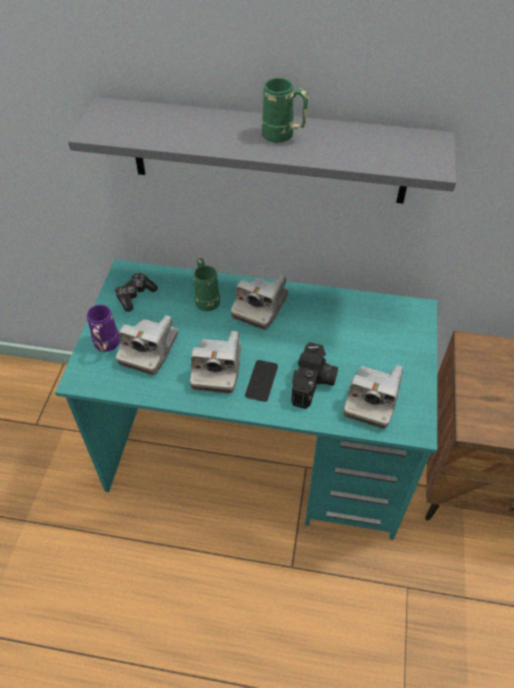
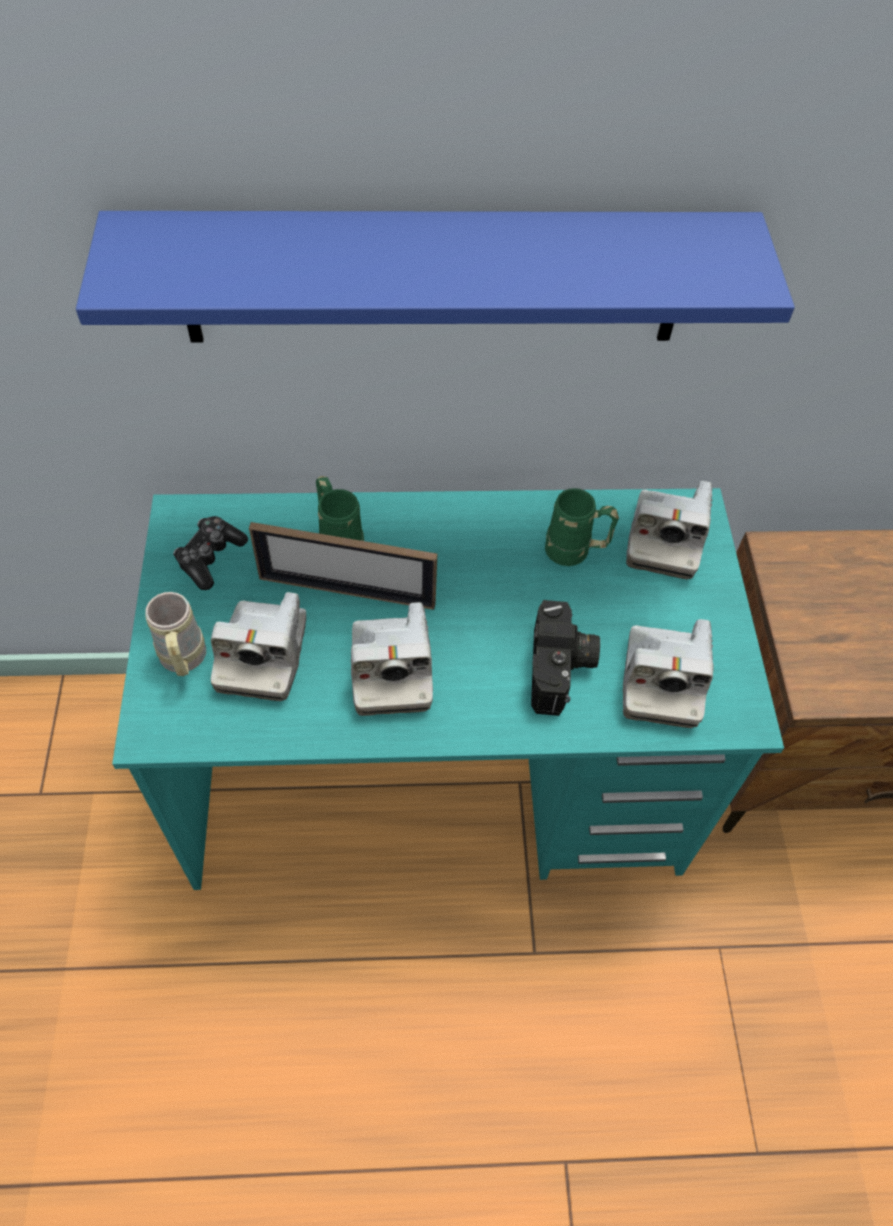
camera: 15 degrees left, 5 degrees up
grey shelf [68,97,456,204] -> blue shelf [76,211,795,343]
purple mug [87,305,120,352] -> beige mug [145,592,206,676]
camera [231,275,288,330] -> camera moved to [626,481,712,579]
phone [245,360,278,402] -> none
green mug [262,78,309,143] -> green mug moved to [545,488,619,566]
none -> picture frame [249,522,437,610]

